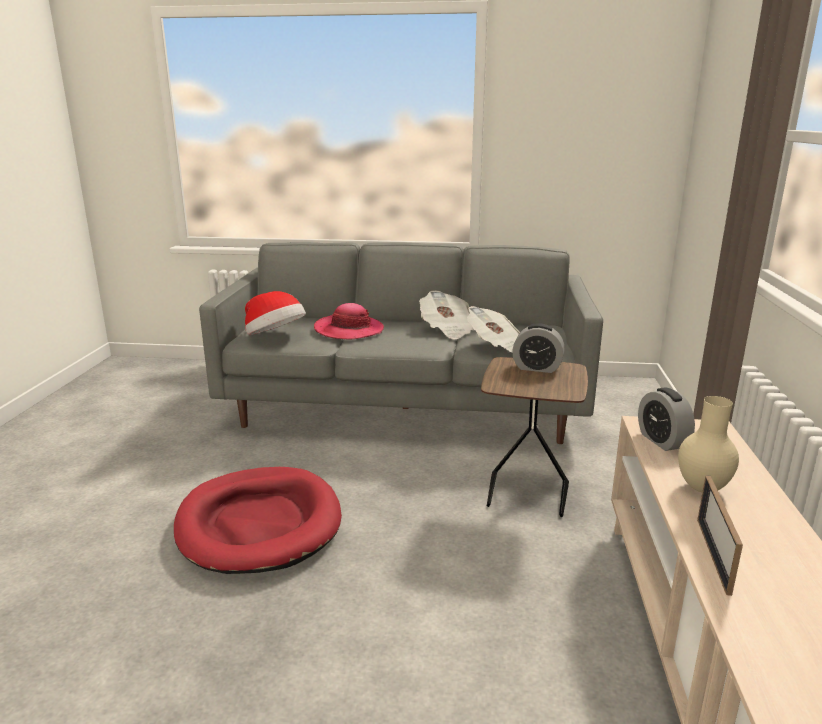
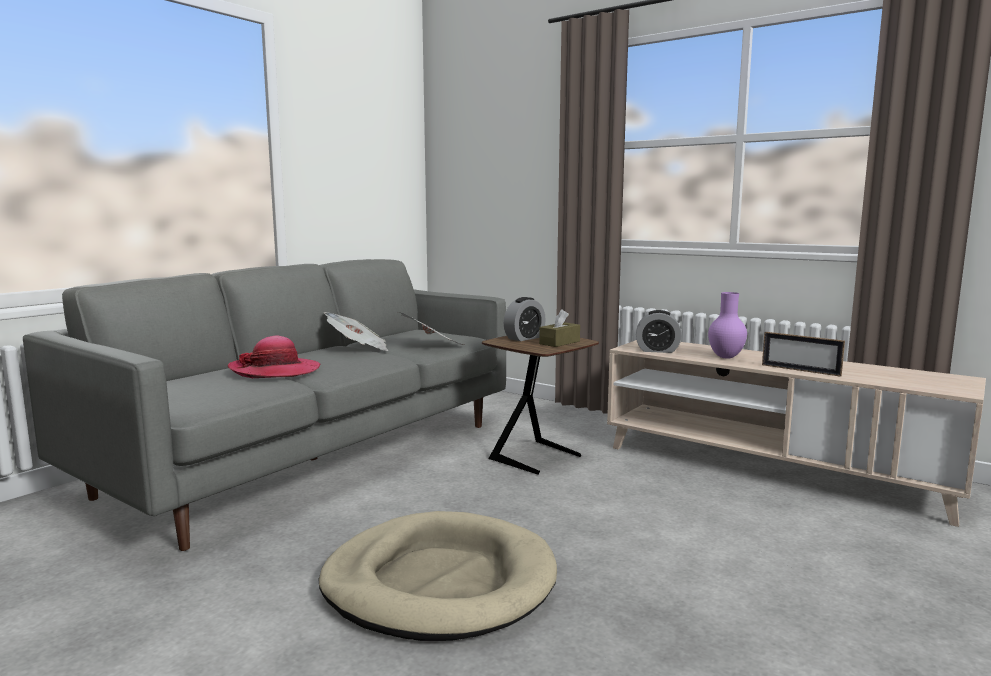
camera: 60 degrees left, 10 degrees down
red dog bed [174,467,342,574] -> beige dog bed [318,511,557,641]
hat [245,291,306,335] -> none
beige vase [678,396,739,492] -> purple vase [708,292,747,359]
none -> brown tissue box [539,309,580,347]

